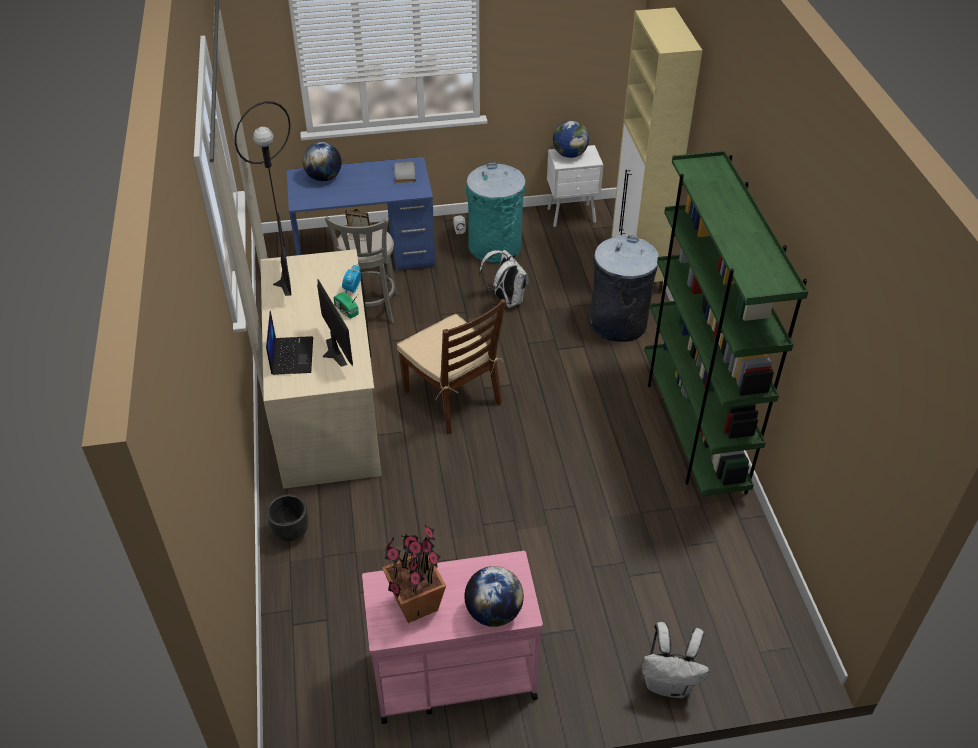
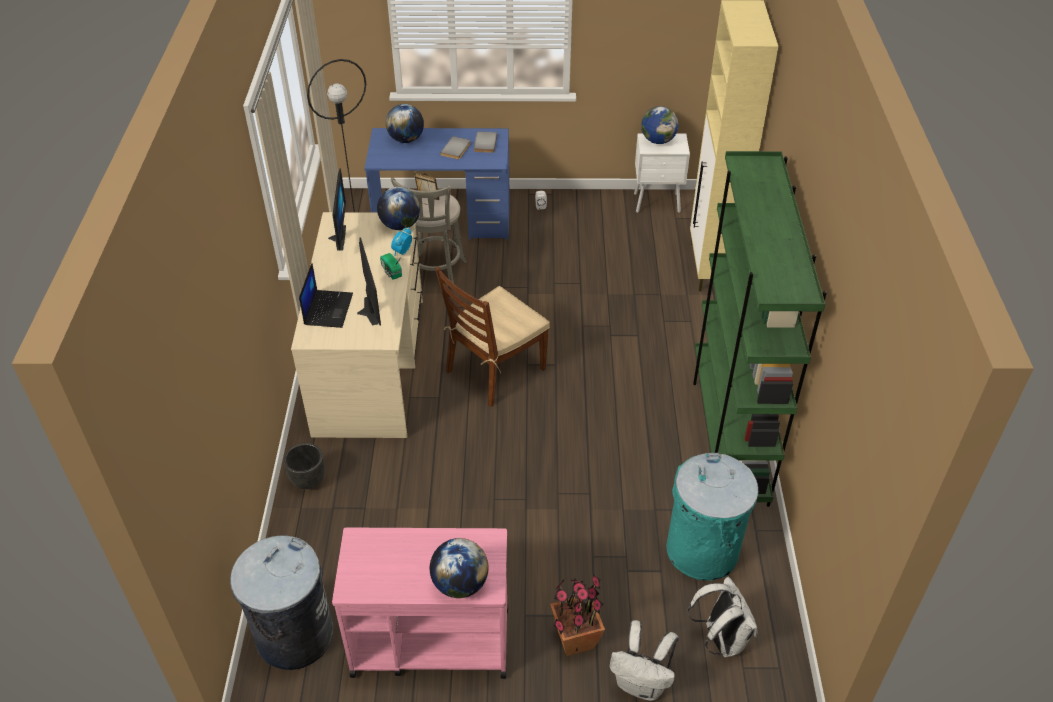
camera: 10 degrees right, 0 degrees up
potted plant [382,525,446,623] -> potted plant moved to [550,574,605,656]
brown chair [397,299,506,434] -> brown chair turned 75 degrees clockwise [435,267,550,407]
turquoise trash can [465,162,526,263] -> turquoise trash can moved to [666,453,758,581]
white backpack [479,250,529,308] -> white backpack moved to [688,577,758,657]
grey trash can [590,235,659,342] -> grey trash can moved to [230,535,333,670]
none -> globe [377,187,420,230]
none -> grey book [440,136,471,159]

